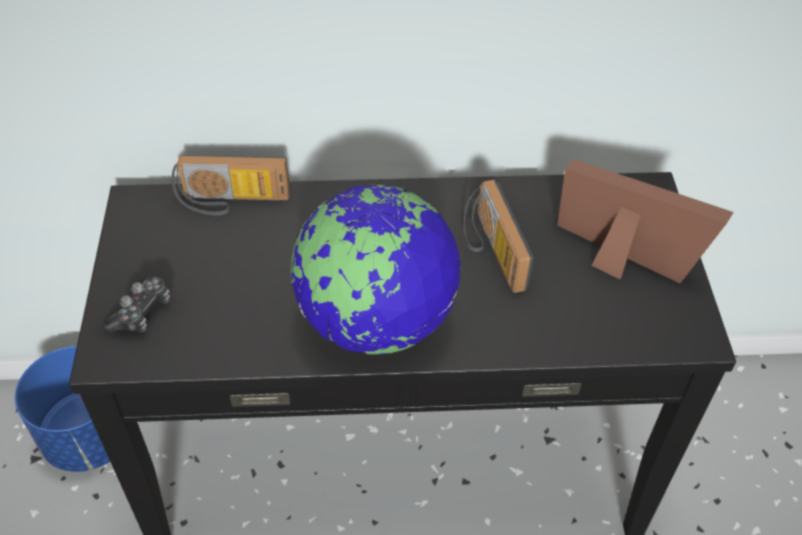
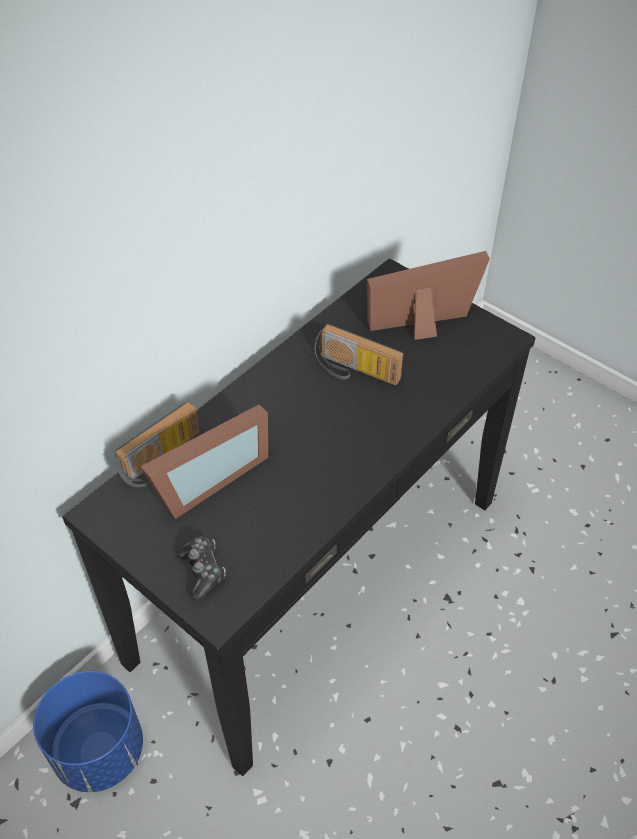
camera: 45 degrees left, 0 degrees up
globe [291,185,461,355] -> none
none -> picture frame [140,405,268,519]

